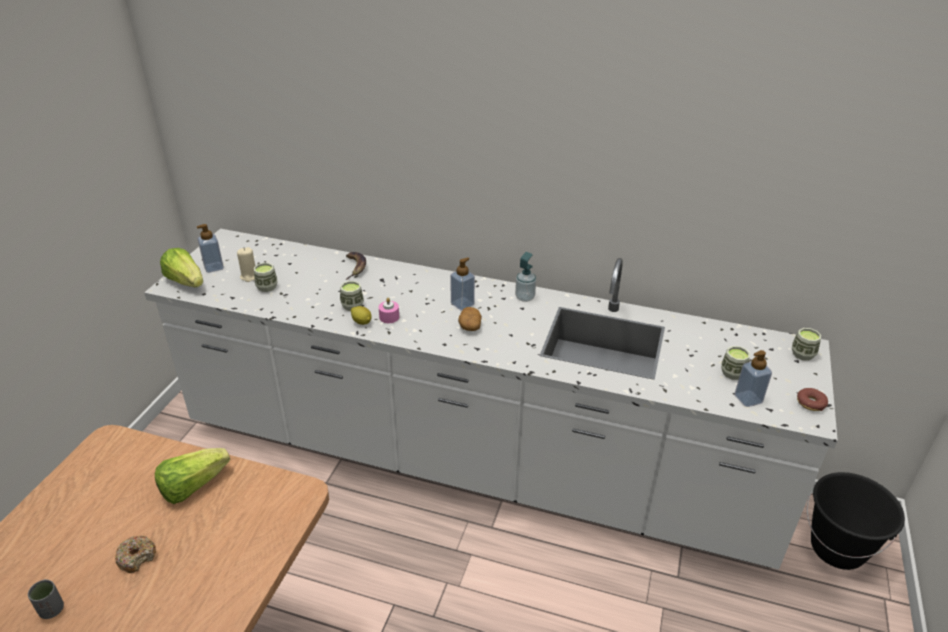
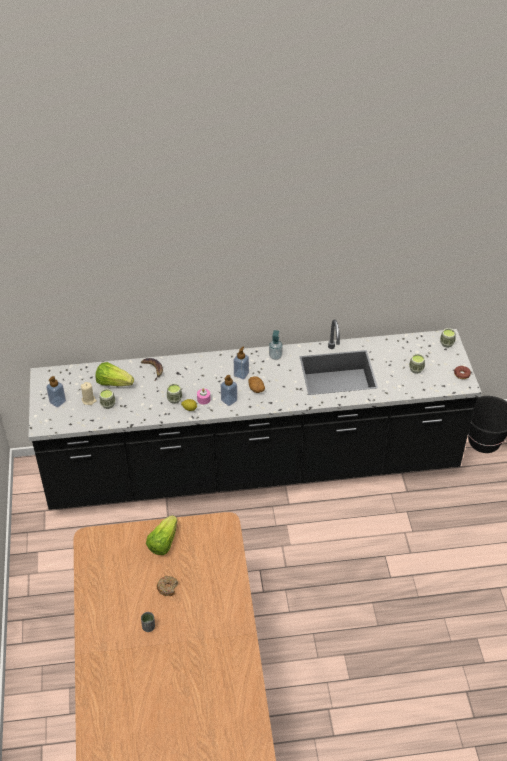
camera: 25 degrees left, 10 degrees up
white counter [144,228,838,570] -> black counter [29,319,482,510]
lettuce [160,248,203,287] -> lettuce moved to [95,362,134,386]
soap dispenser [735,350,772,407] -> soap dispenser moved to [221,375,237,406]

